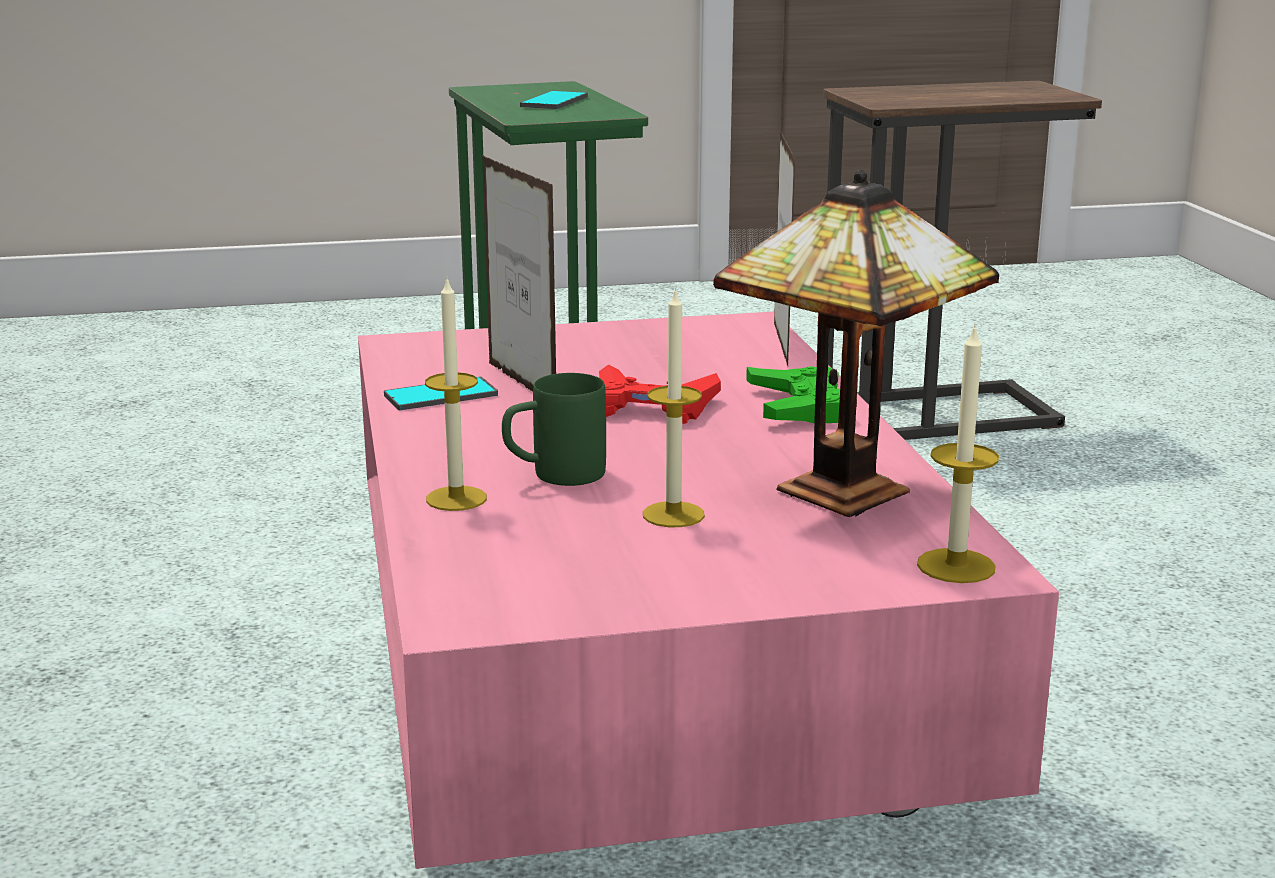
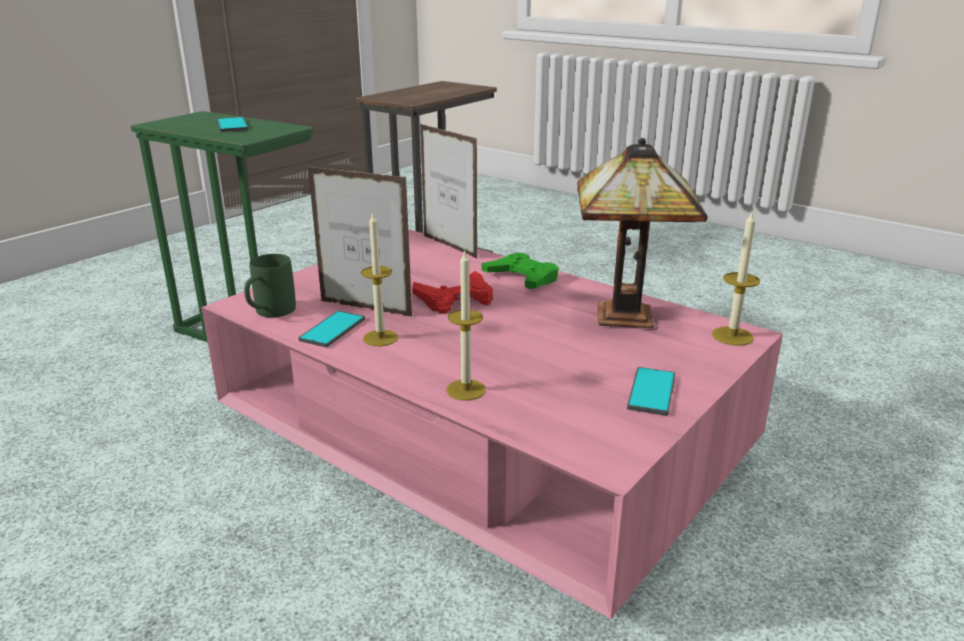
camera: 40 degrees left, 5 degrees up
green mug [502,373,606,486] -> green mug moved to [244,254,296,317]
candle [643,287,705,527] -> candle moved to [361,211,398,346]
none -> phone [627,367,675,416]

